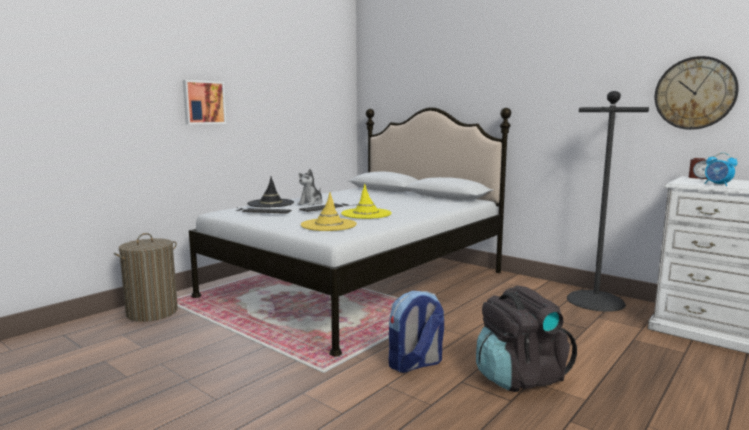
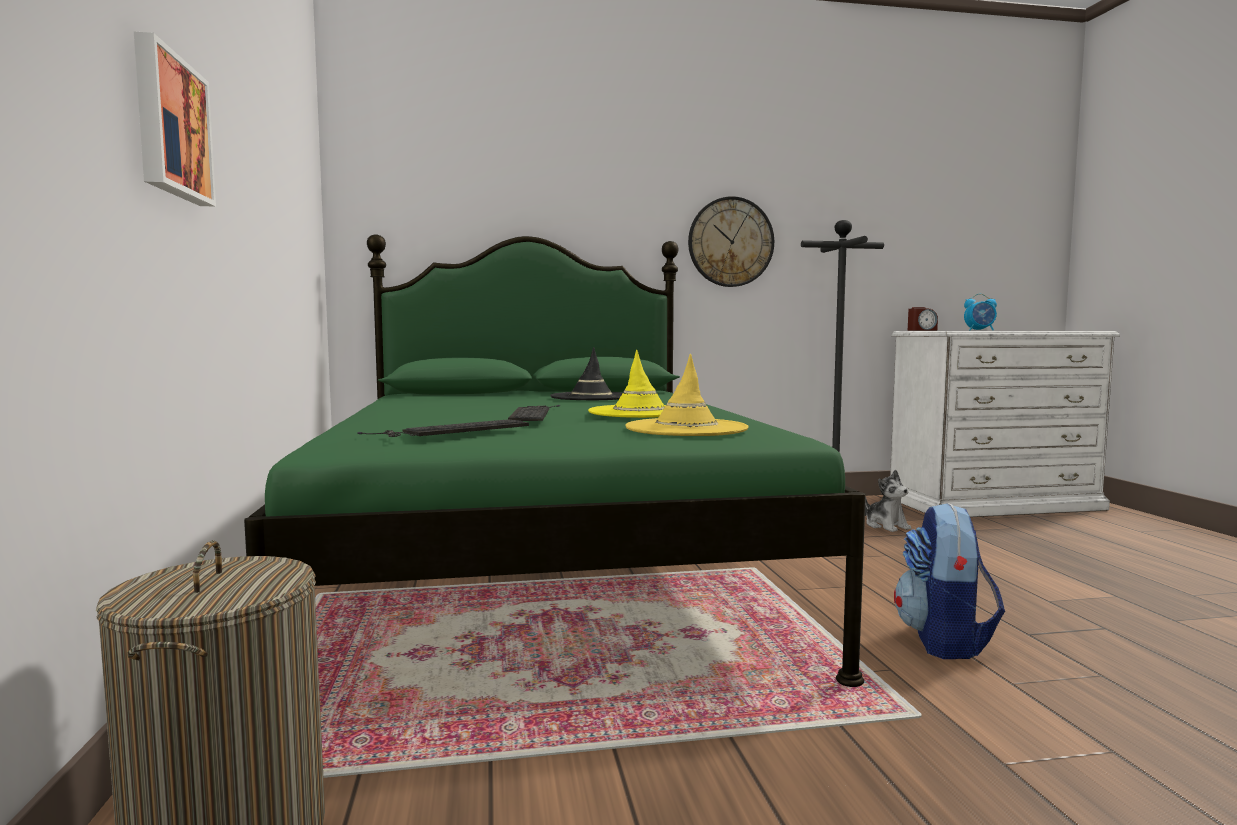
camera: 50 degrees left, 5 degrees down
white bed [189,107,511,357] -> green bed [244,234,866,687]
black hat [247,176,294,207] -> black hat moved to [550,347,623,400]
plush toy [298,169,323,206] -> plush toy moved to [865,470,911,532]
black backpack [476,285,577,392] -> none
wall clock [655,56,739,130] -> wall clock moved to [688,196,774,287]

